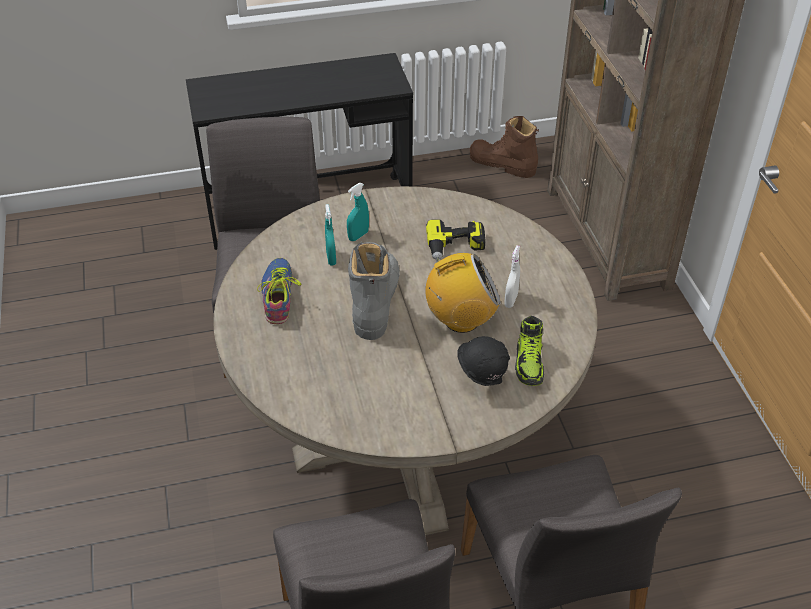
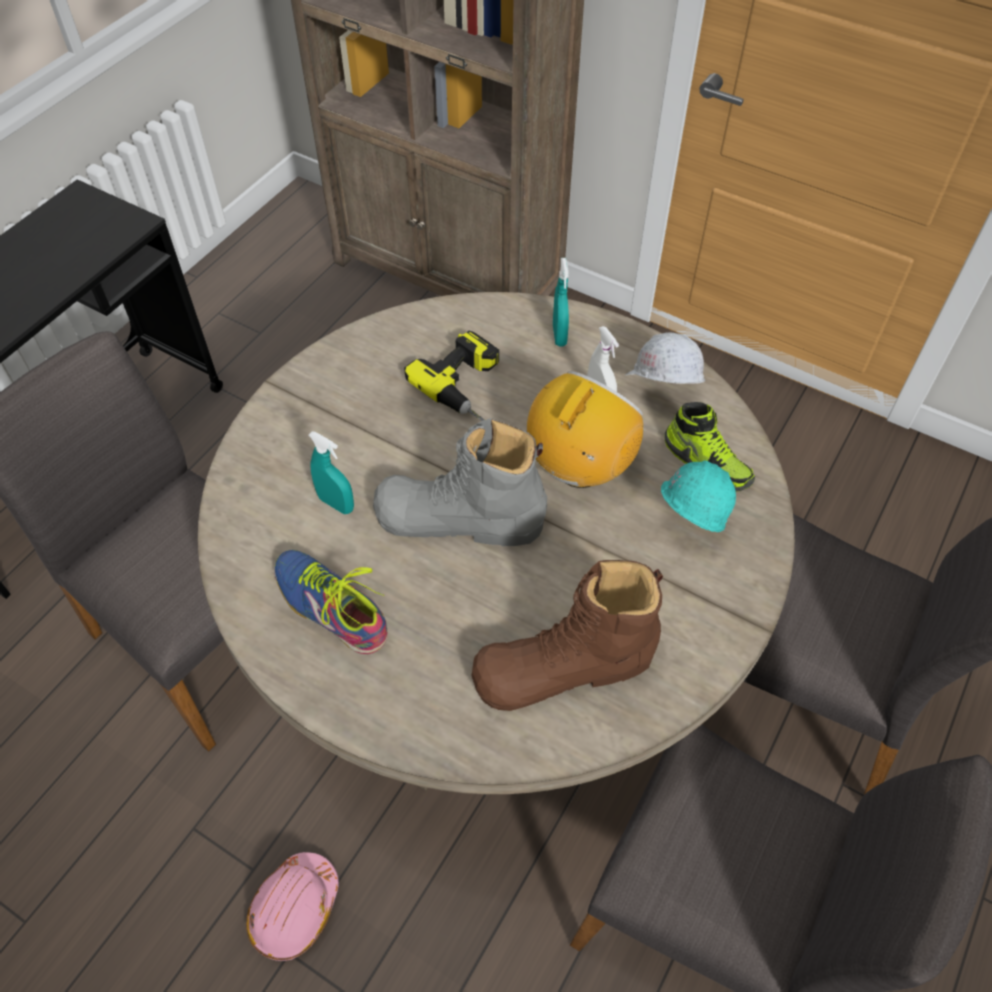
camera: 45 degrees left, 10 degrees up
turquoise spray bottle [347,183,369,241] -> turquoise spray bottle moved to [553,258,569,347]
grey boot [348,242,400,340] -> grey boot turned 45 degrees counterclockwise [373,418,547,546]
black hard hat [457,336,510,386] -> turquoise hard hat [661,460,736,532]
brown boot [470,116,539,178] -> brown boot moved to [472,560,663,711]
none -> pink hard hat [246,852,339,961]
none -> white hard hat [624,332,705,384]

